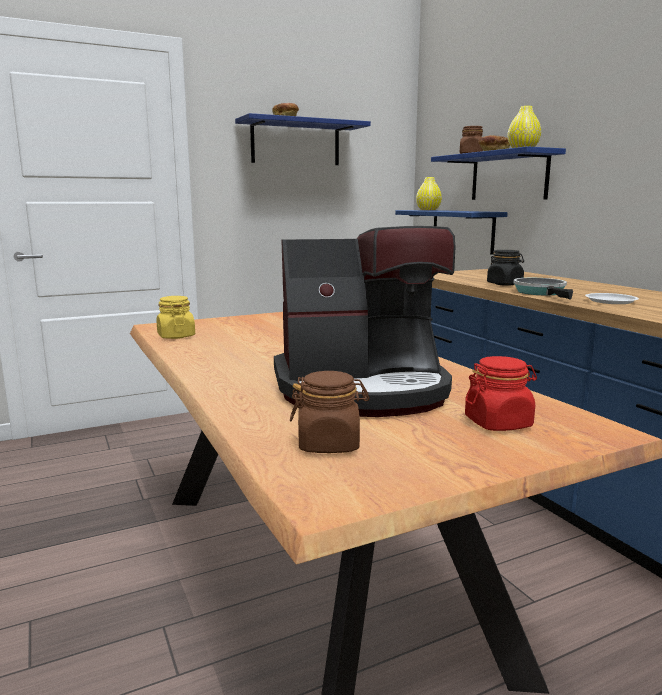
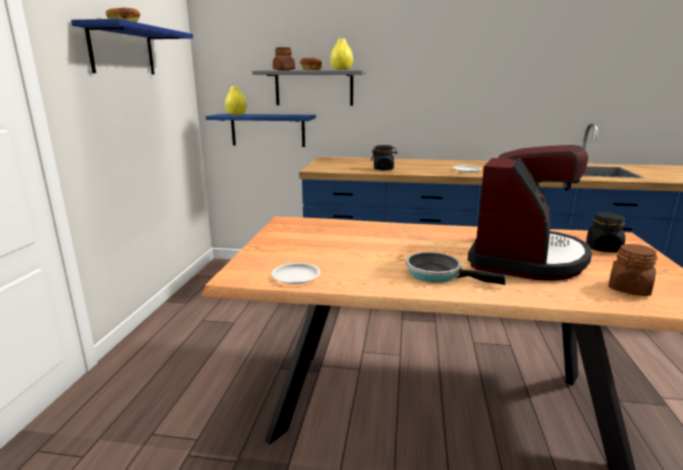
camera: 55 degrees left, 5 degrees up
yellow jar [156,296,195,339] -> white plate [271,263,320,284]
blue shelf [431,146,566,200] -> grey shelf [252,70,366,106]
red jar [465,356,537,431] -> black jar [586,212,625,253]
frying pan [513,278,573,299] -> frying pan moved to [406,252,505,285]

